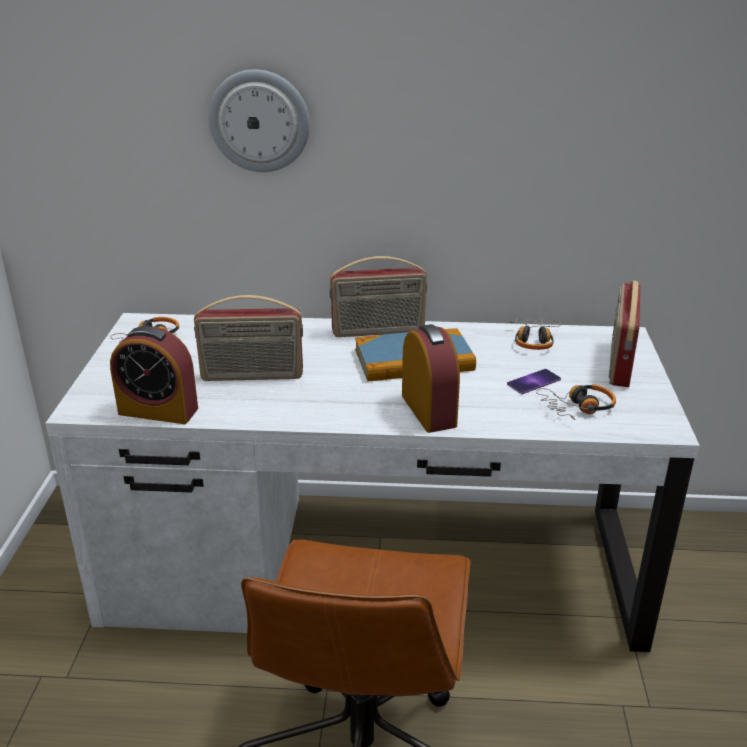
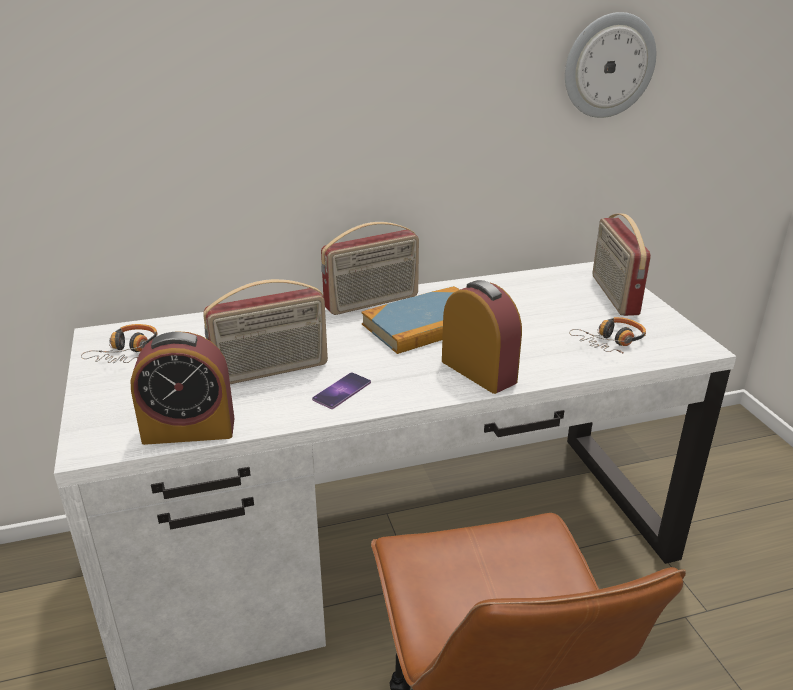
camera: 20 degrees left, 0 degrees up
wall clock [208,69,310,172] -> wall clock moved to [565,12,656,118]
phone [507,369,561,394] -> phone moved to [312,372,371,409]
headphones [508,318,561,350] -> none

